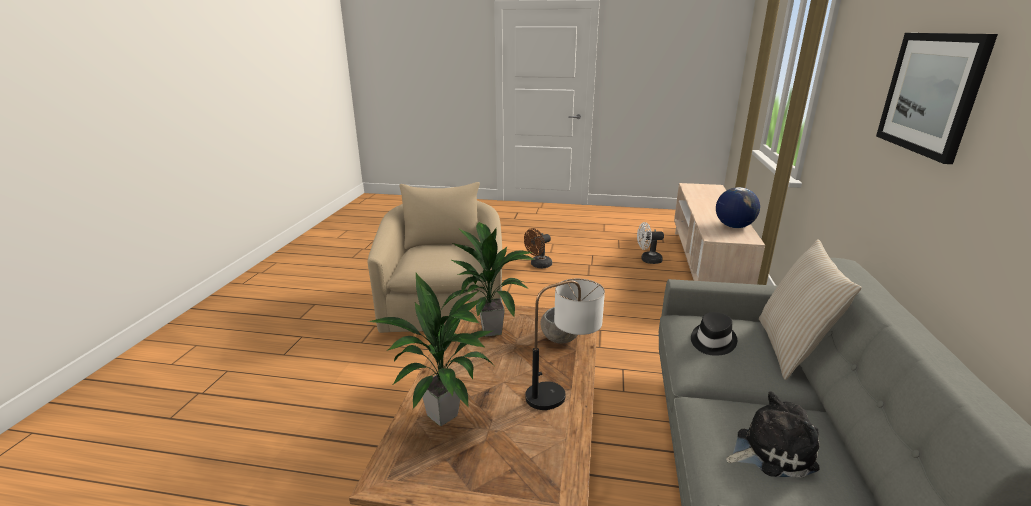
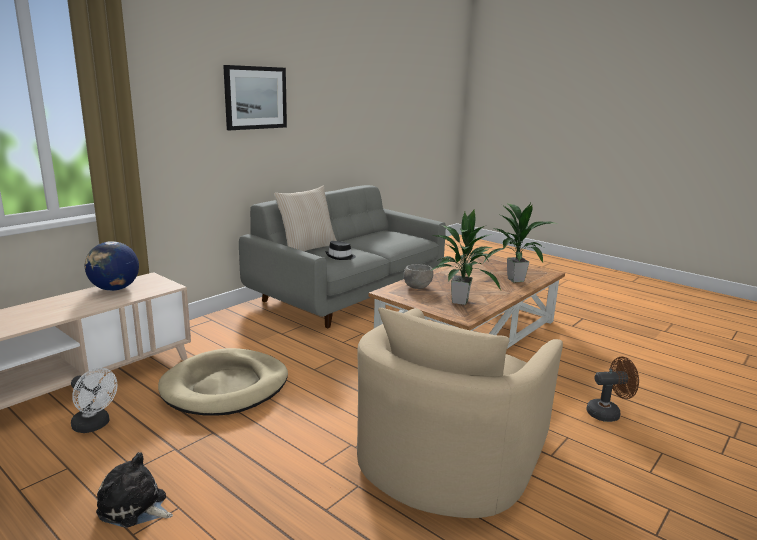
camera: 150 degrees left, 5 degrees down
brown fan [524,228,552,268] -> brown fan moved to [586,357,639,422]
table lamp [525,279,605,410] -> none
plush toy [726,391,819,478] -> plush toy moved to [96,452,173,528]
none -> beige dog bed [158,348,288,416]

